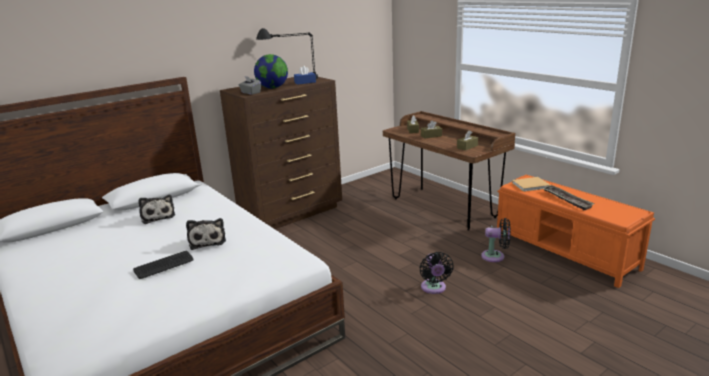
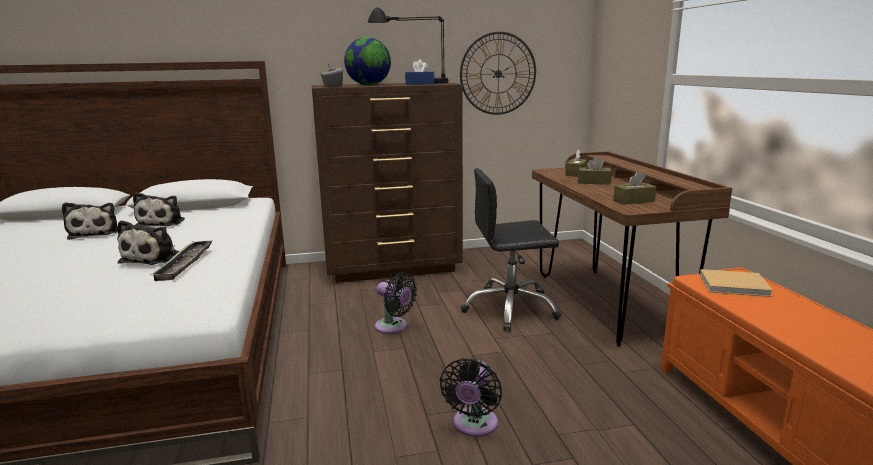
camera: 25 degrees right, 5 degrees down
keyboard [133,251,193,279] -> none
black fan [481,218,511,262] -> black fan moved to [375,272,417,334]
tray [542,185,594,210] -> tray moved to [151,240,213,281]
none -> plush toy [62,202,118,240]
none -> wall clock [460,32,536,115]
none -> black office chair [460,168,562,331]

